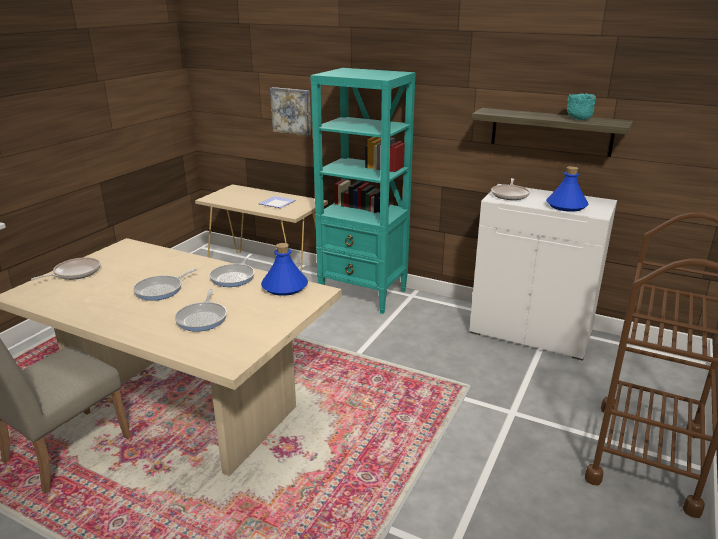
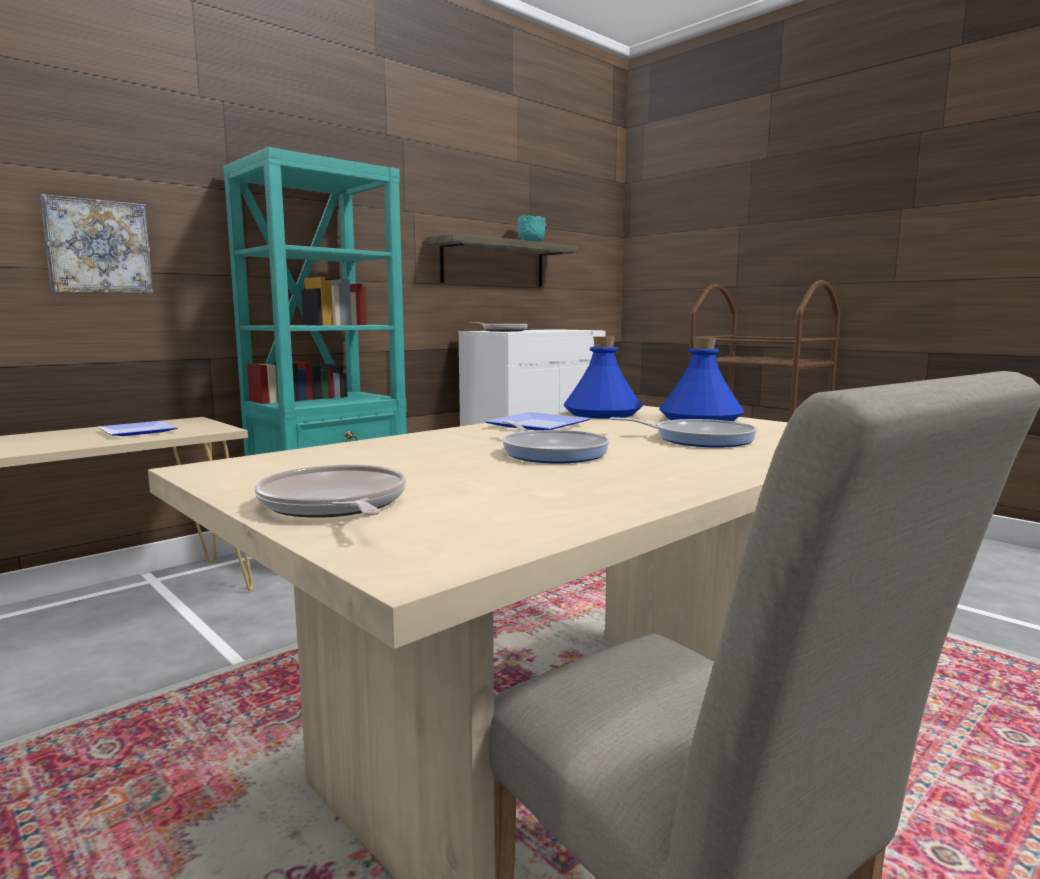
camera: 70 degrees left, 15 degrees down
frying pan [209,254,255,287] -> plate [485,412,590,430]
blue bottle [546,166,588,212] -> blue bottle moved to [659,338,744,421]

